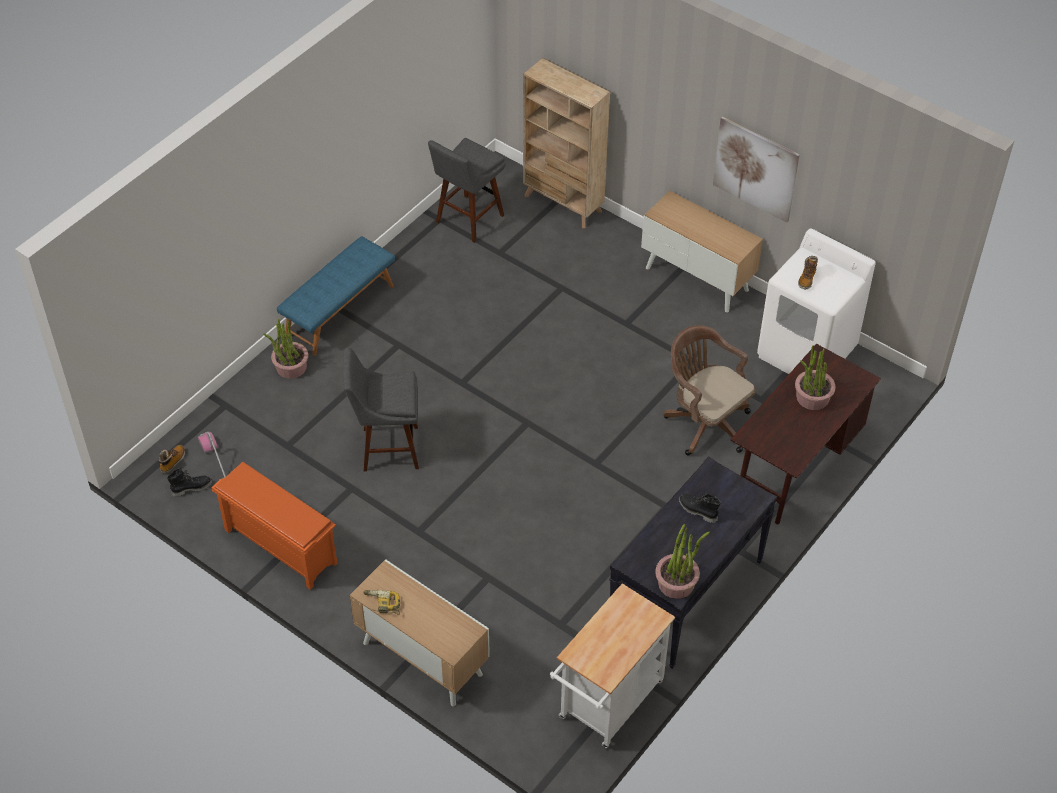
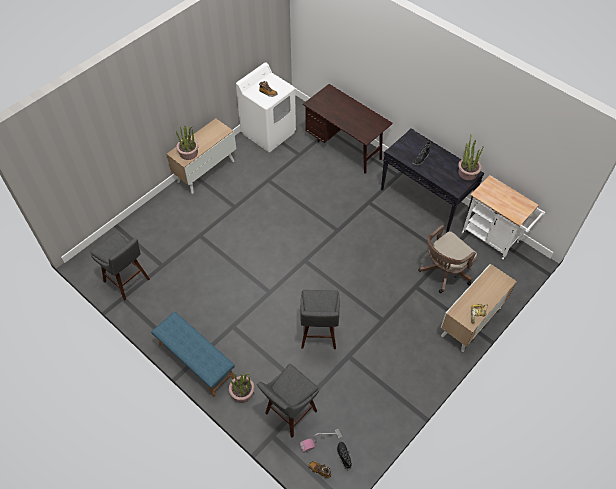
camera: 85 degrees left, 5 degrees up
orange shoe rack [211,462,337,590] -> none
beige bookcase [523,58,610,229] -> none
brown office chair [663,325,755,456] -> brown office chair moved to [418,225,477,293]
picture [713,117,800,222] -> none
potted plant [795,345,836,410] -> potted plant moved to [176,125,199,160]
none -> grey stool [257,364,319,438]

